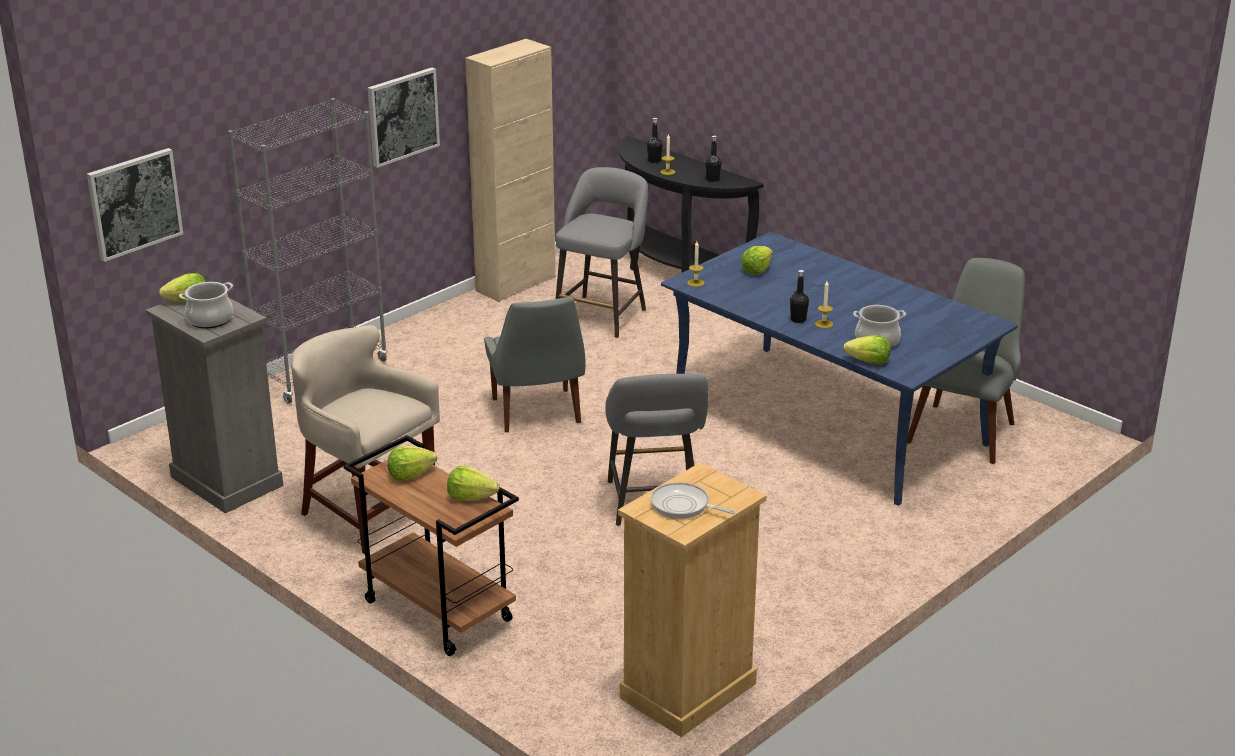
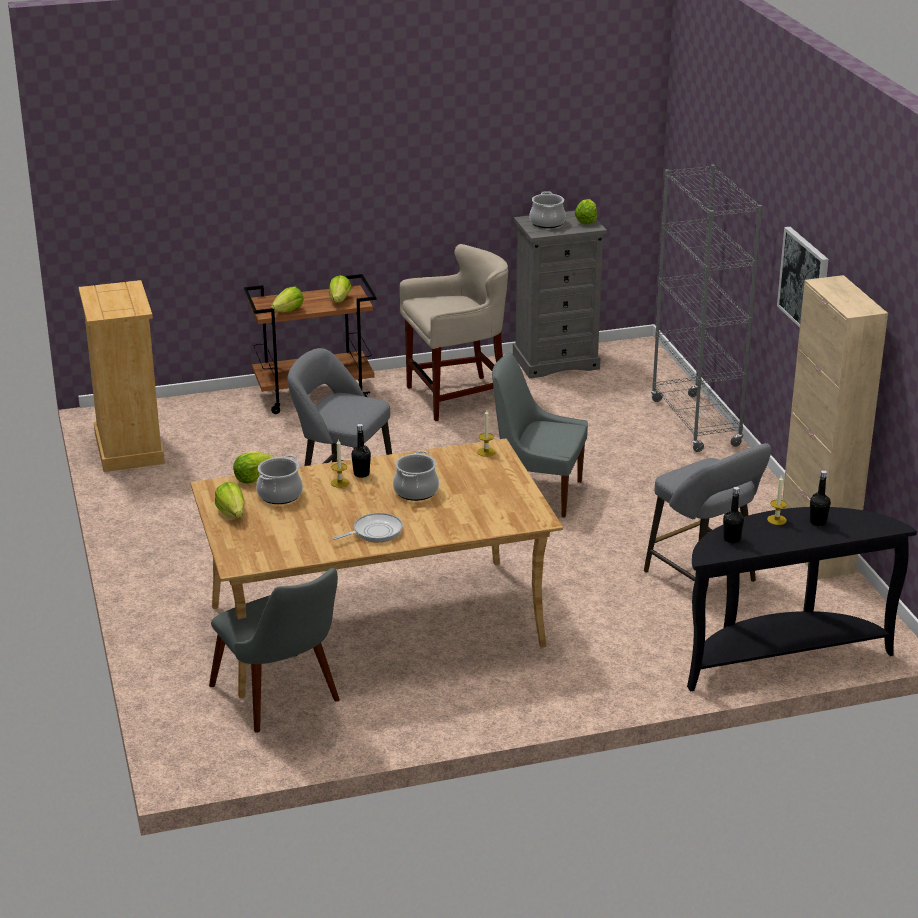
camera: 120 degrees right, 0 degrees up
picture [87,148,183,262] -> none
frying pan [651,482,735,519] -> frying pan moved to [333,513,403,542]
blue dining table [661,232,1018,506] -> beige dining table [191,438,563,698]
lettuce [741,246,773,275] -> lettuce moved to [215,482,244,518]
none -> cooking pot [393,450,439,501]

